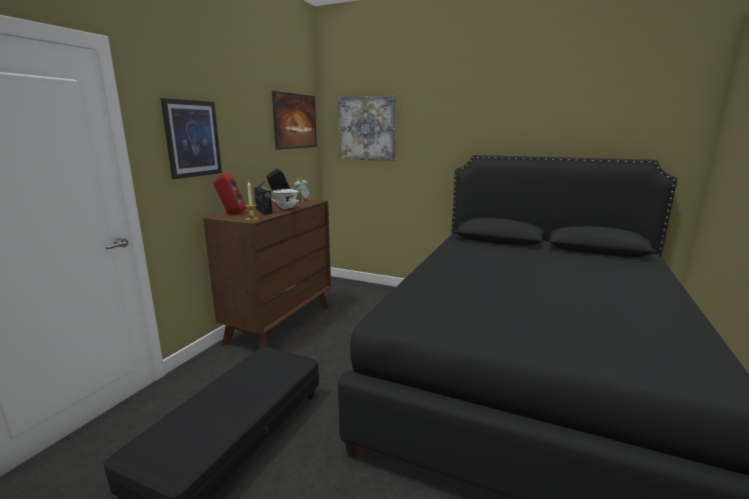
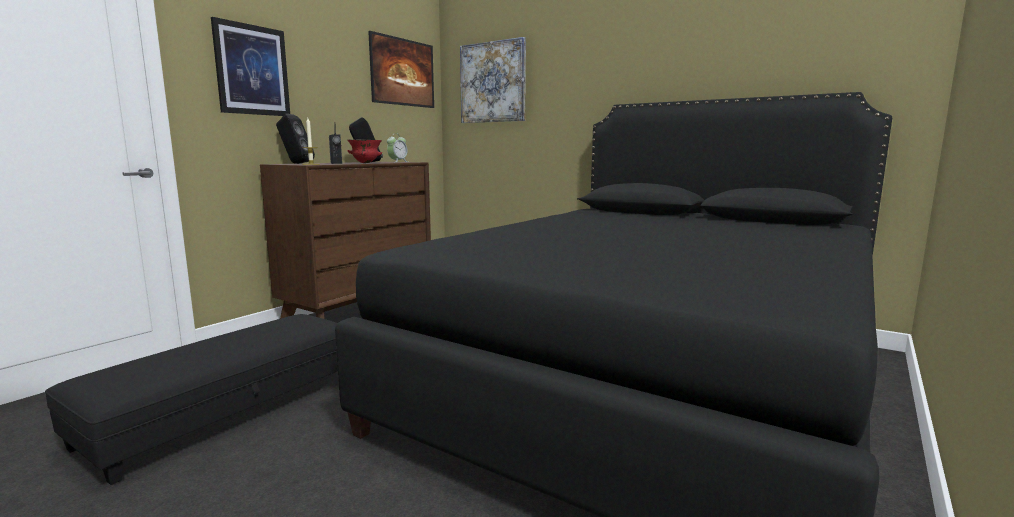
camera: 10 degrees right, 5 degrees down
red speaker [213,173,246,214] -> black speaker [276,114,315,164]
white bowl [272,189,300,209] -> red bowl [347,139,382,163]

